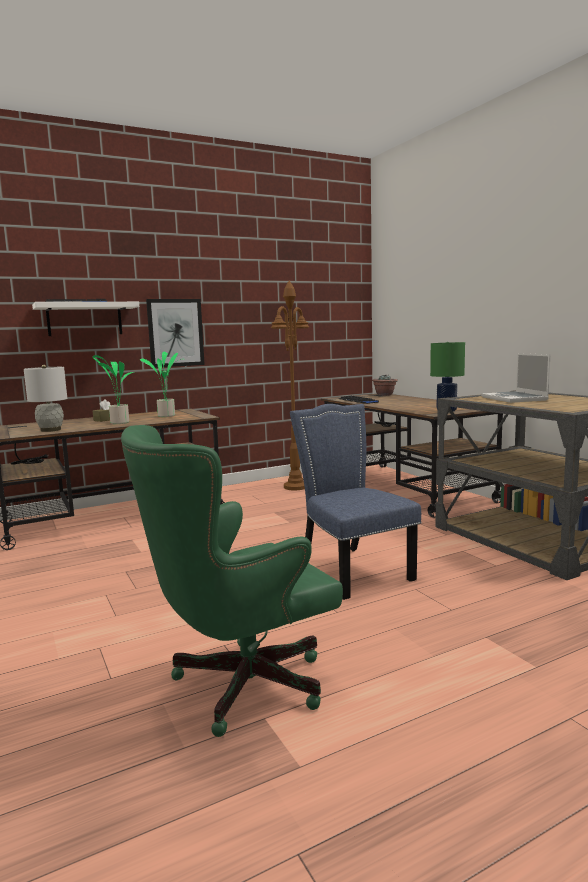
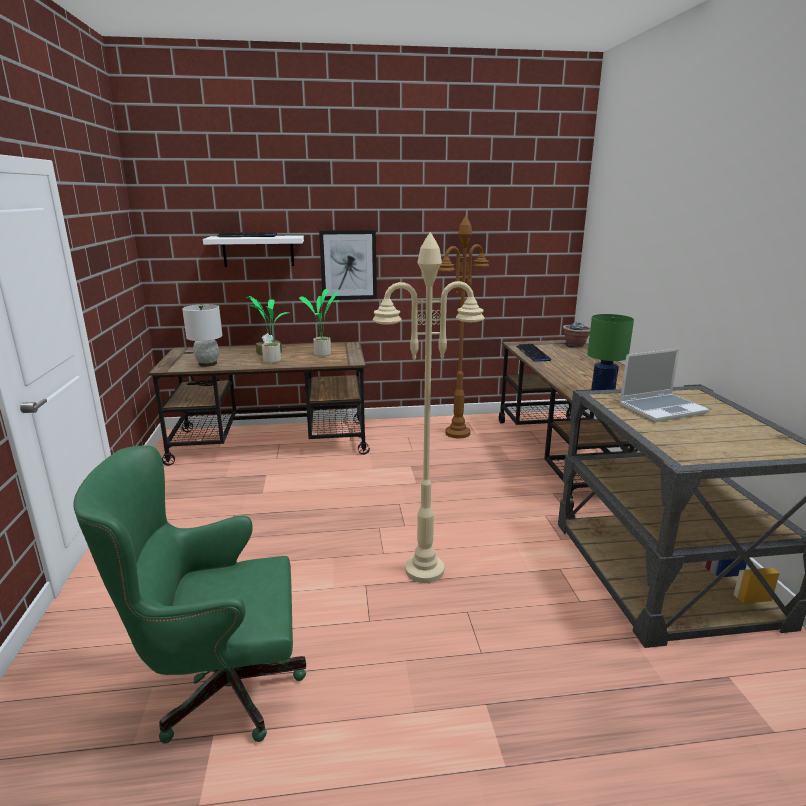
camera: 20 degrees right, 10 degrees up
blue chair [290,404,422,600] -> beige floor lamp [373,232,485,583]
laptop [481,353,550,403] -> laptop turned 120 degrees counterclockwise [619,348,710,422]

